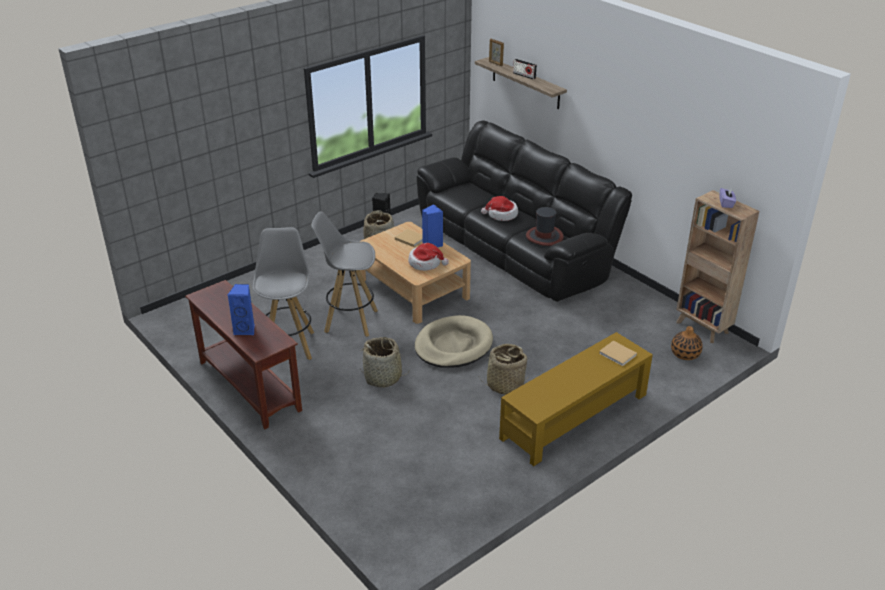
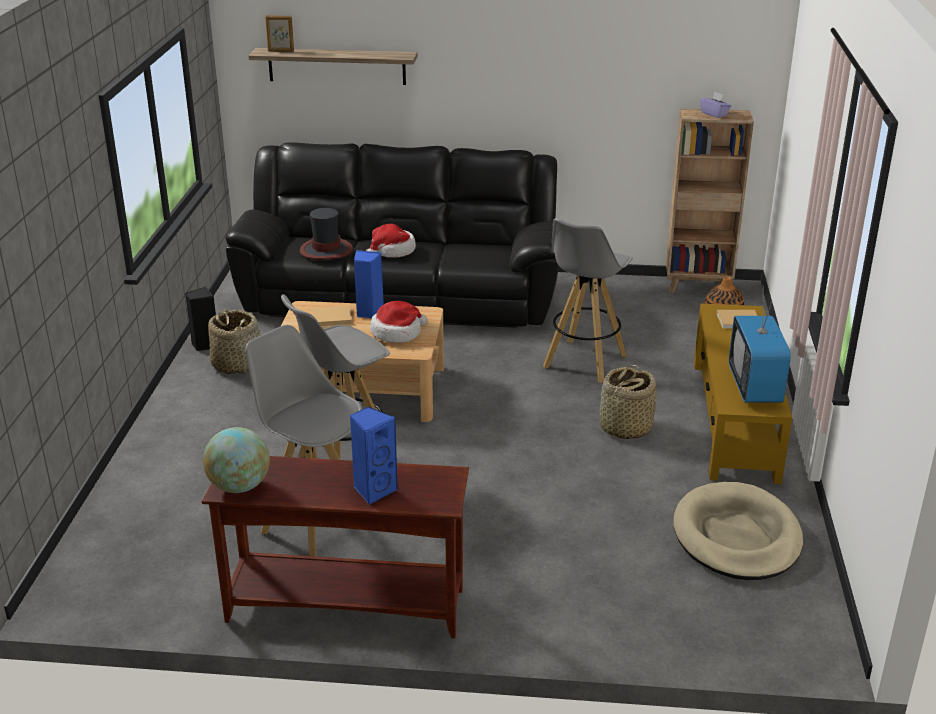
camera: 45 degrees left, 5 degrees down
basket [360,337,410,387] -> none
beige dog bed [415,315,493,368] -> beige dog bed moved to [674,482,803,580]
radio [513,59,537,79] -> none
hat [526,207,564,246] -> hat moved to [300,208,353,260]
none -> globe [203,427,270,493]
none -> grey stool [543,218,633,383]
none -> television [729,285,791,403]

